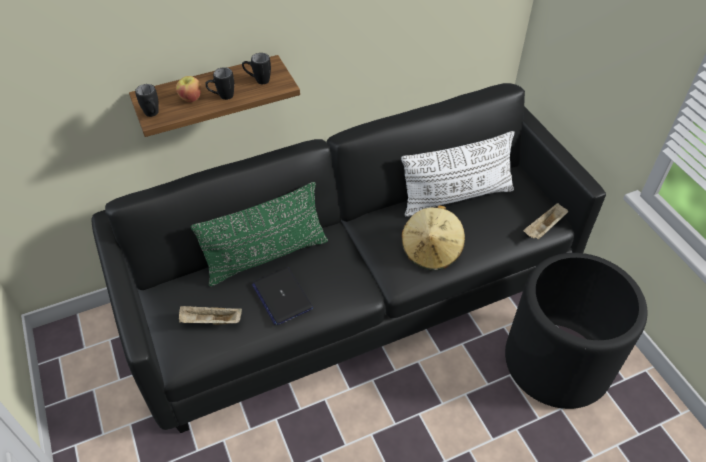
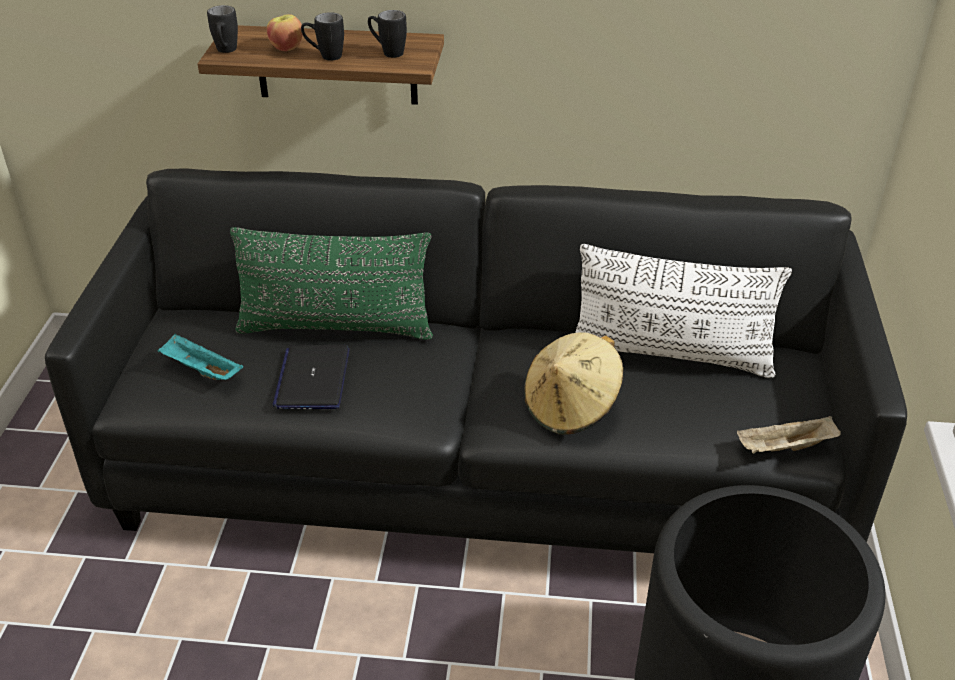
camera: 30 degrees right, 10 degrees down
beige tray [179,306,242,325] -> turquoise tray [158,334,243,380]

